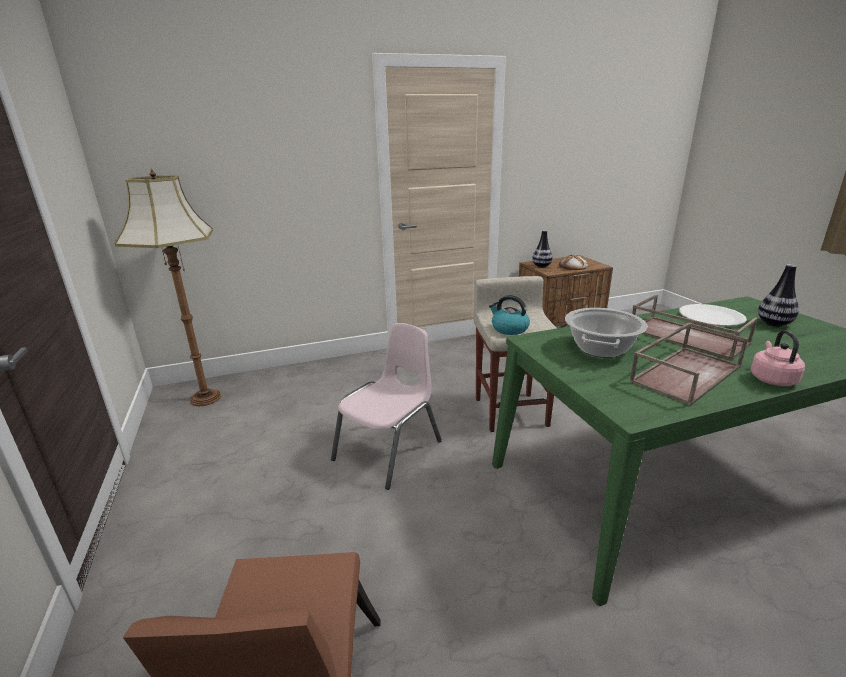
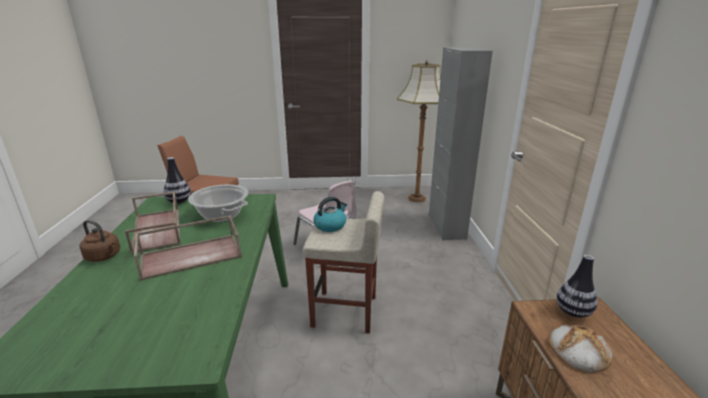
camera: 105 degrees right, 0 degrees up
white plate [679,304,747,326] -> none
pink kettle [751,330,805,386] -> brown kettle [80,220,120,262]
vase [758,264,799,327] -> vase moved to [163,157,191,204]
none -> grey cabinet [429,47,493,240]

